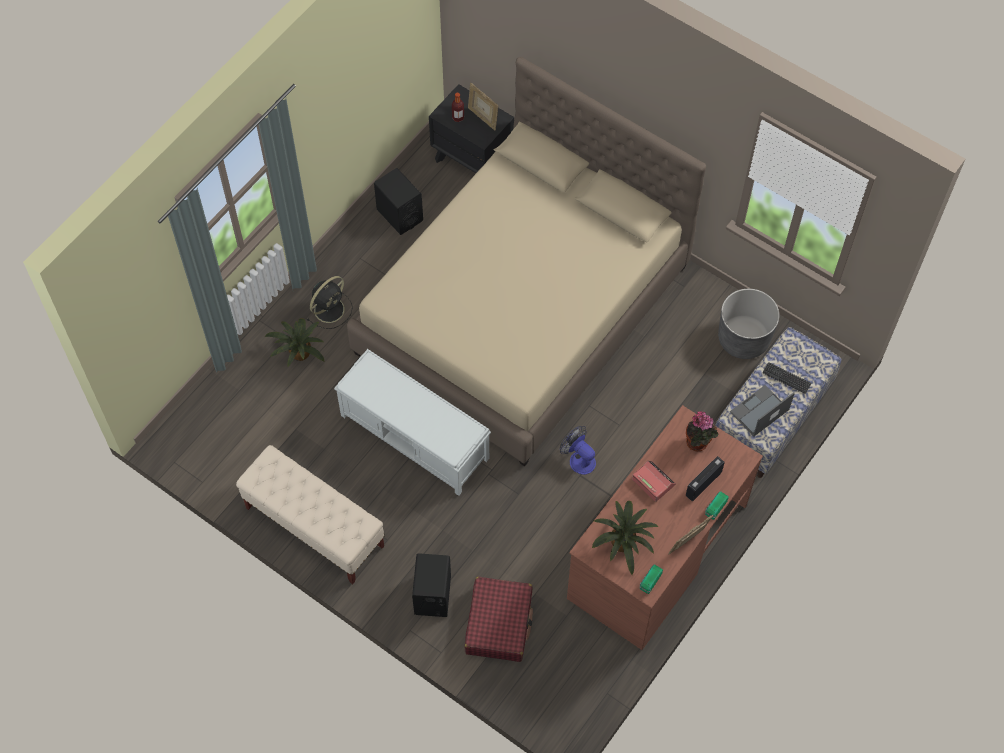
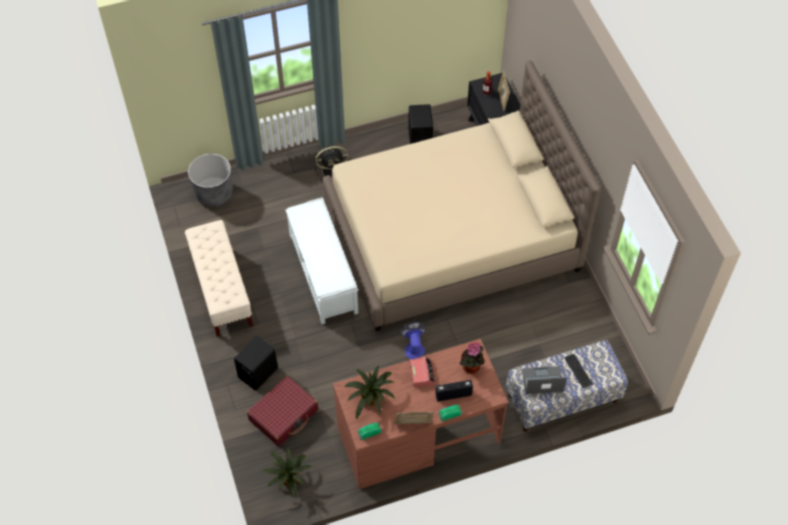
camera: 35 degrees right, 5 degrees down
potted plant [264,318,325,367] -> potted plant moved to [262,449,312,499]
grey planter [718,289,779,359] -> grey planter moved to [188,154,233,206]

